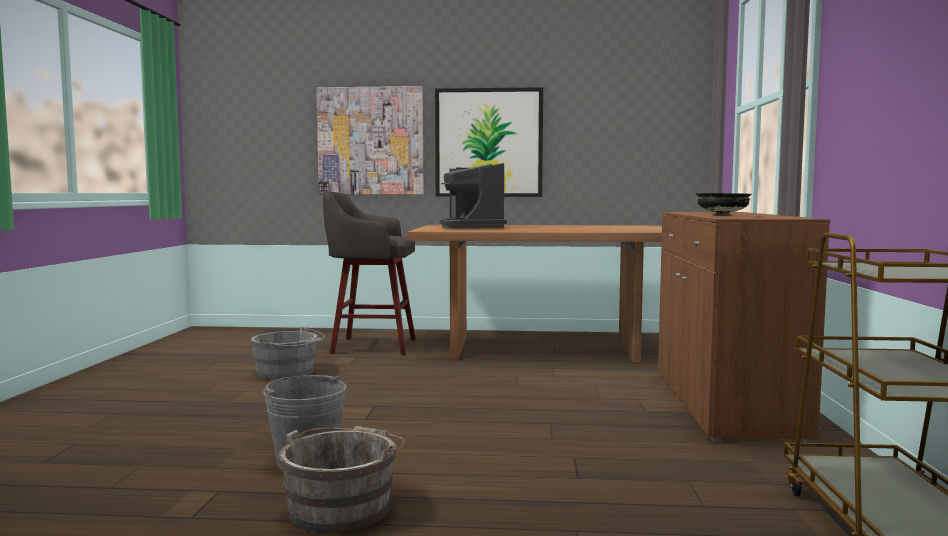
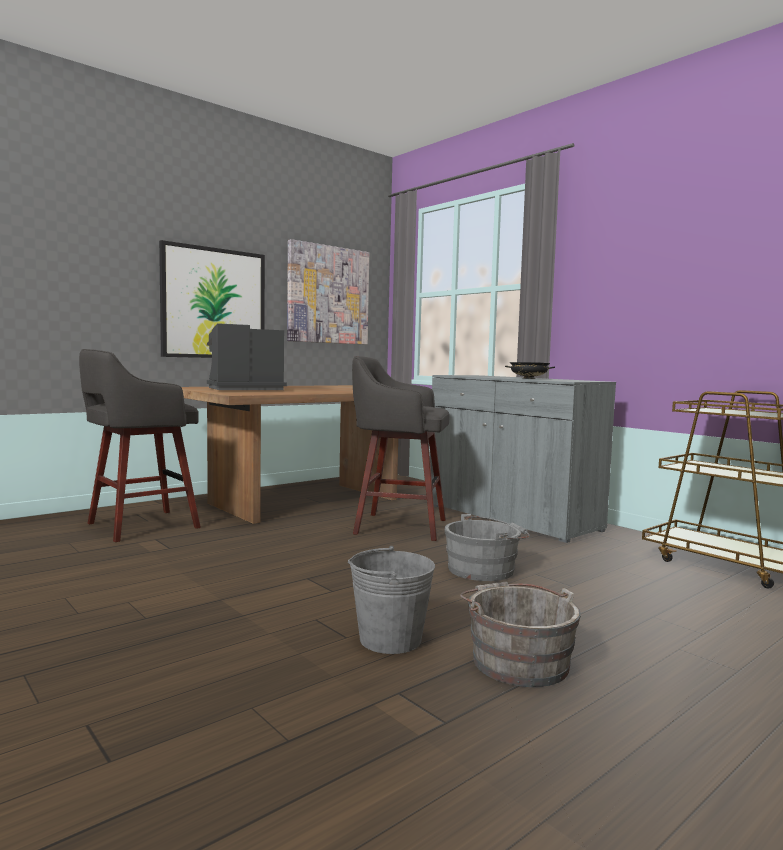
camera: 45 degrees left, 0 degrees up
grey bucket [251,326,325,379] -> grey bucket moved to [445,514,530,581]
picture [316,86,424,194] -> picture moved to [287,239,369,344]
coffee machine [440,163,507,228] -> coffee machine turned 120 degrees clockwise [207,323,287,390]
brown cabinet [658,212,830,443] -> grey cabinet [430,375,616,543]
none -> grey stool [352,356,450,541]

